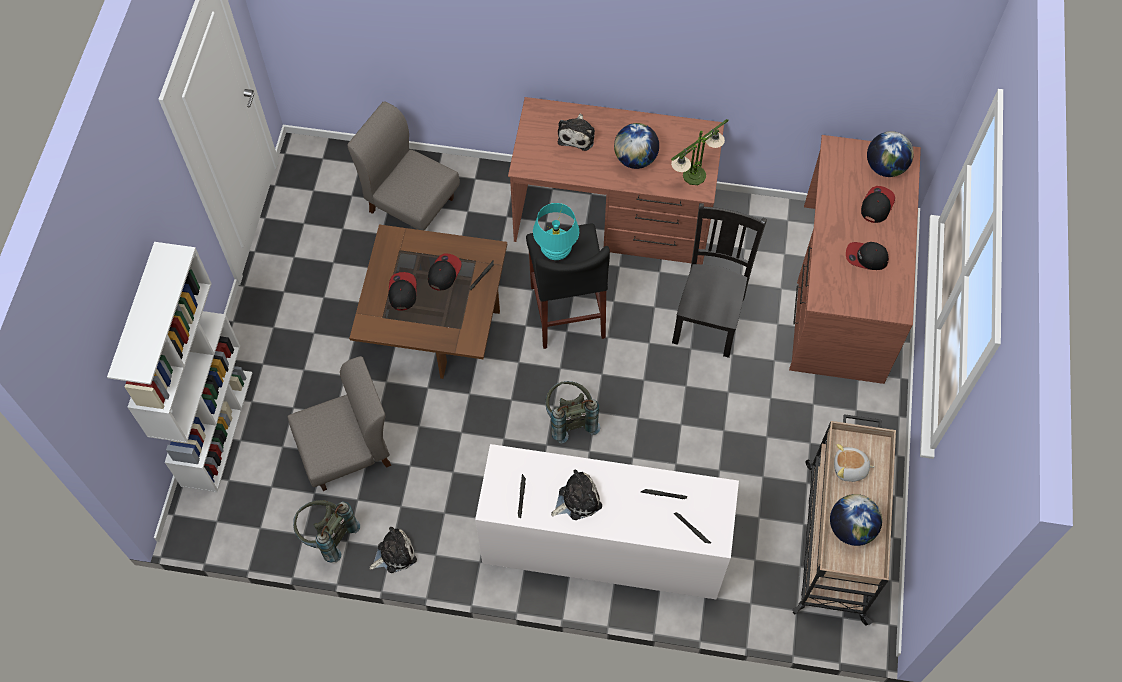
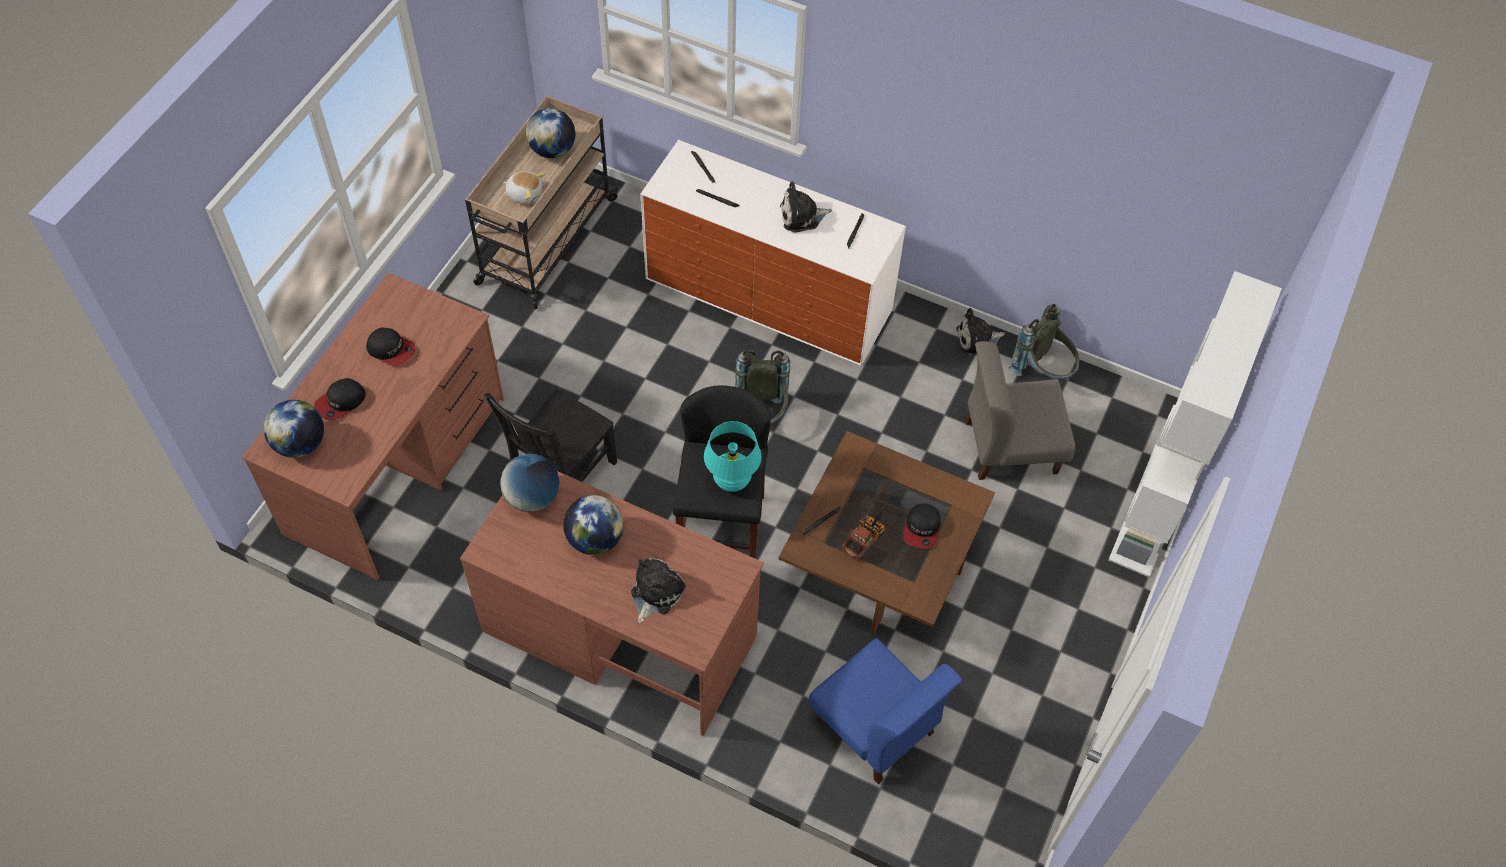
camera: 165 degrees left, 5 degrees down
grey chair [347,101,460,230] -> blue chair [808,638,962,785]
cap [428,253,462,291] -> toy truck [842,506,887,561]
table lamp [671,119,728,185] -> globe [500,454,559,512]

